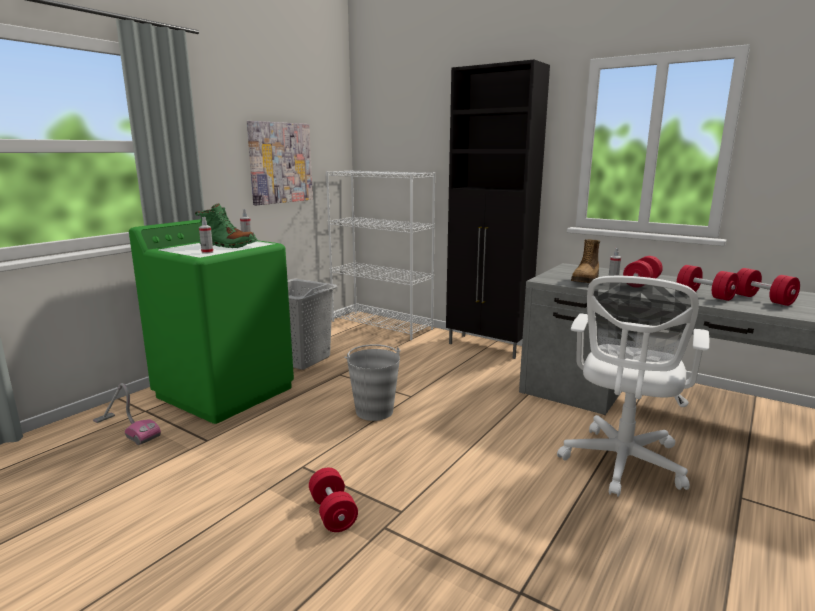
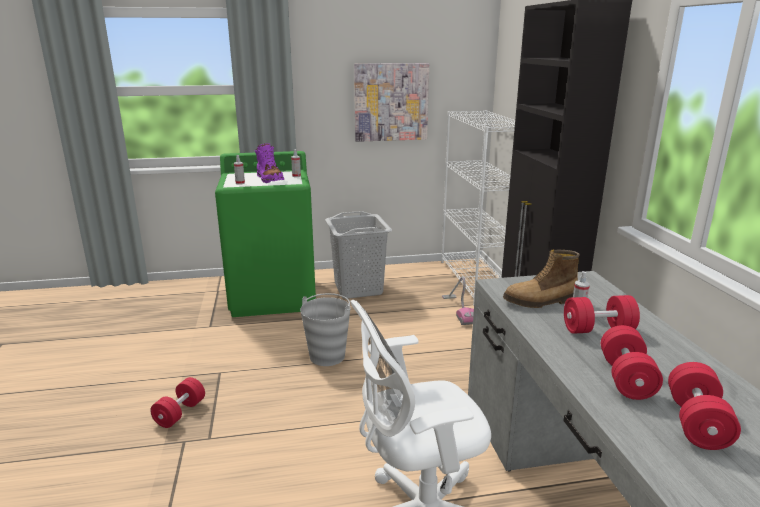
camera: 45 degrees right, 5 degrees up
vacuum cleaner [93,383,161,445] -> vacuum cleaner moved to [442,276,474,325]
green boot [195,203,258,248] -> purple boot [255,143,284,183]

